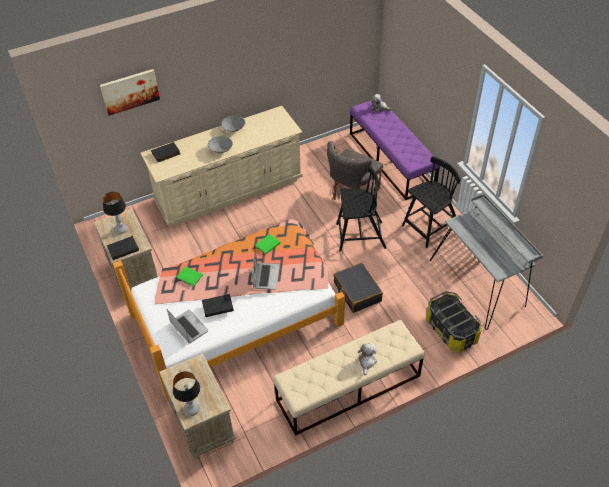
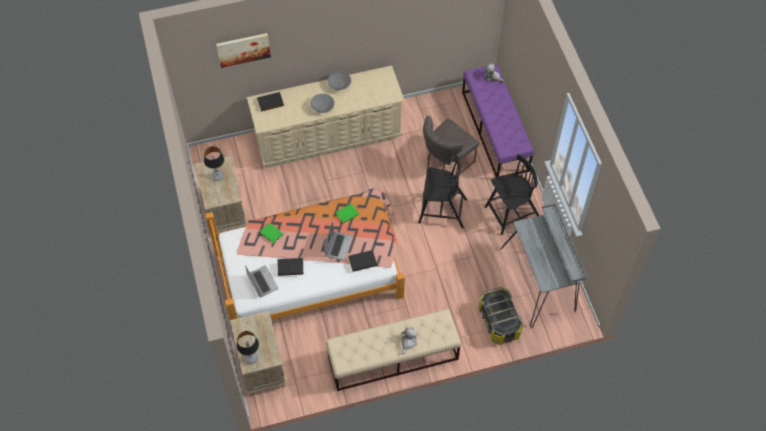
camera: 10 degrees right, 10 degrees up
black book [107,236,139,260] -> black book moved to [348,250,377,272]
black suitcase [333,263,383,313] -> none

